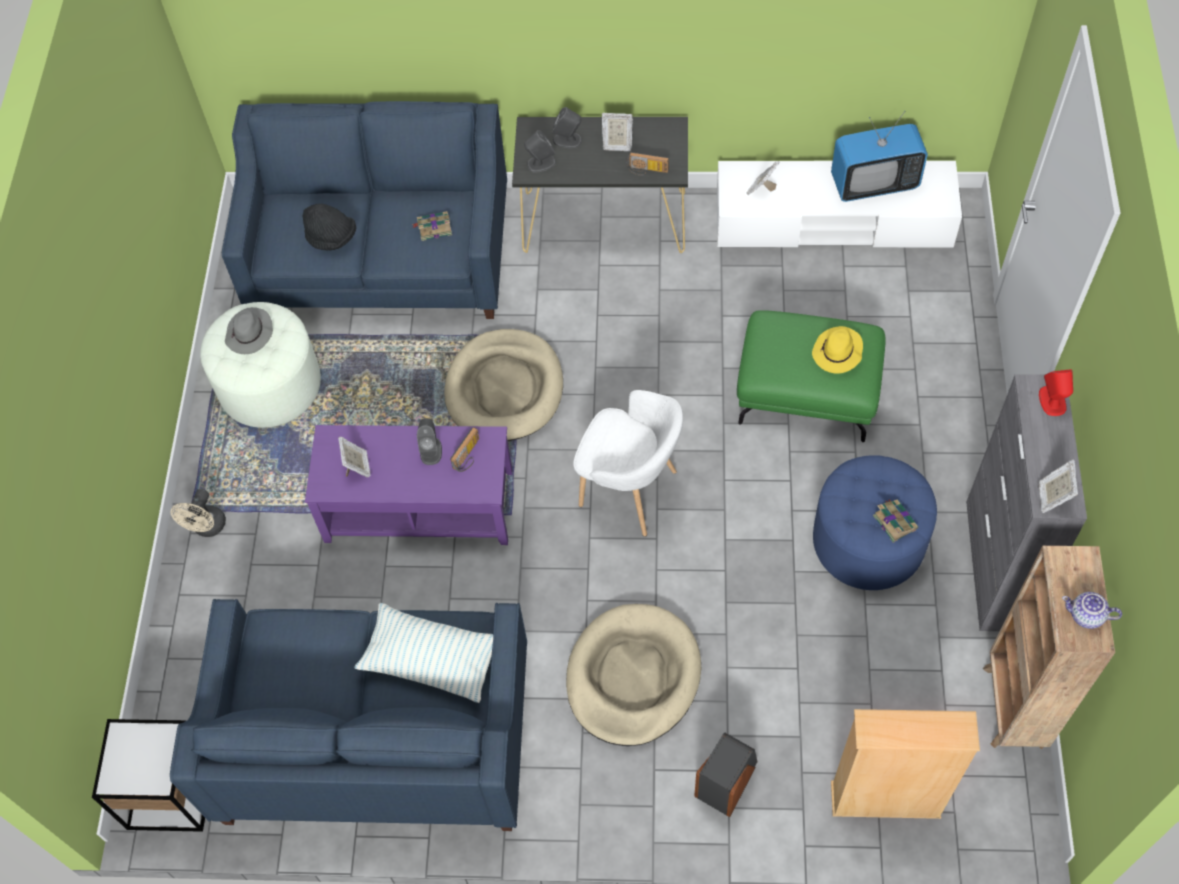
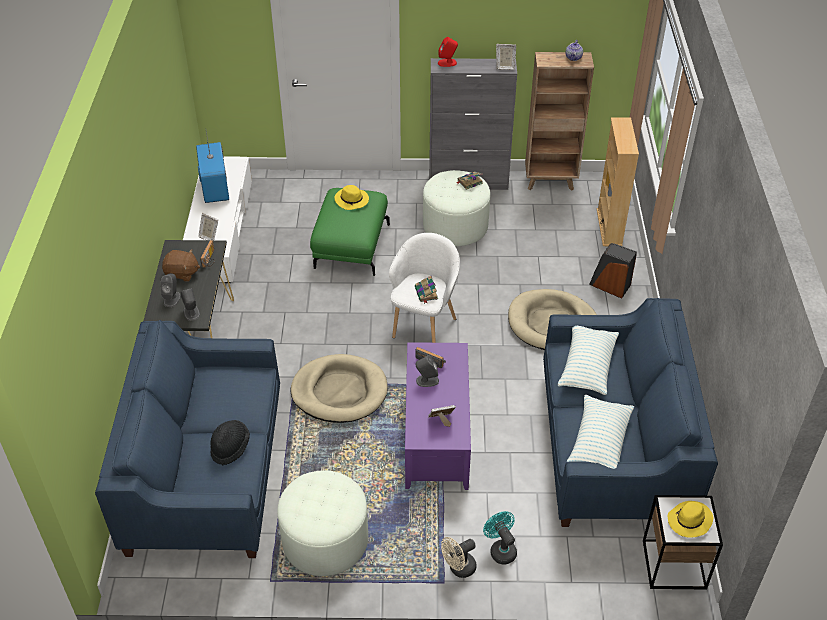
camera: 95 degrees left, 15 degrees down
beige fan [171,489,226,537] -> beige fan turned 135 degrees clockwise [441,537,477,578]
grey hat [225,307,273,354] -> none
book [412,211,452,241] -> book moved to [415,276,438,304]
picture frame [602,113,633,151] -> brown plush toy [162,250,200,282]
blue ottoman [813,455,937,590] -> white ottoman [423,170,490,246]
none -> turquoise fan [483,511,517,564]
none -> pillow [567,395,634,469]
none -> yellow hat [668,501,713,538]

